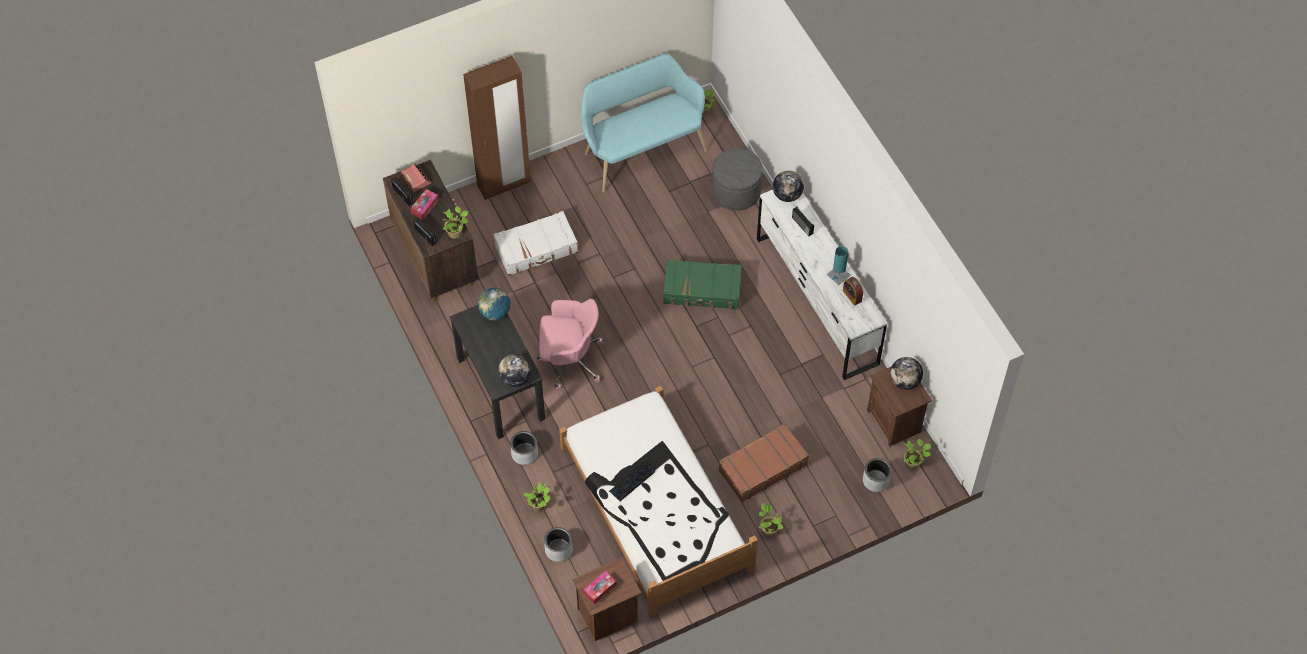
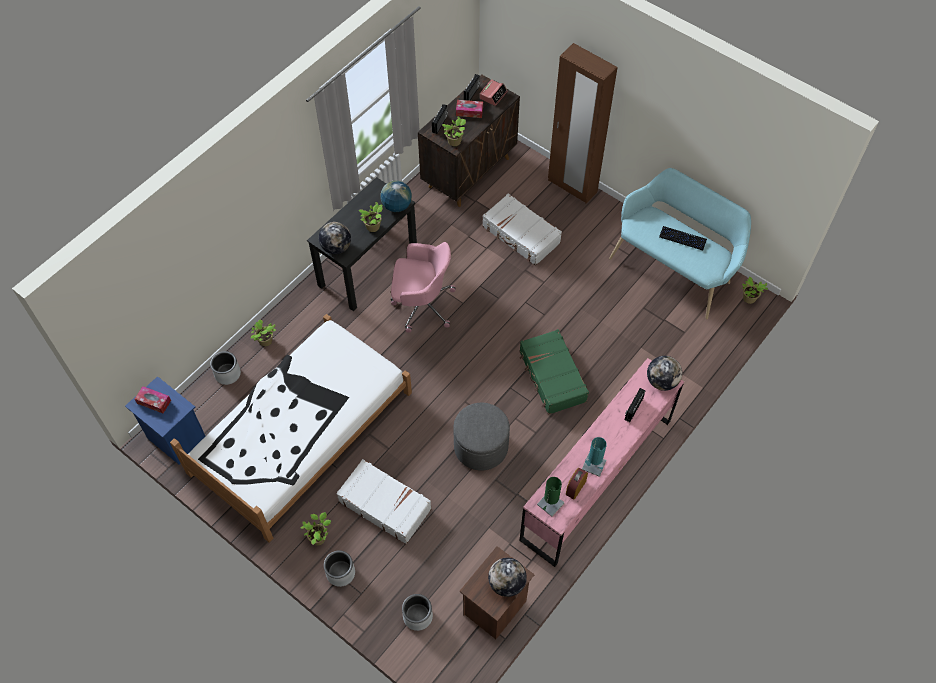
camera: 65 degrees right, 0 degrees up
grey planter [510,431,538,465] -> grey planter moved to [324,550,355,587]
pink office chair [537,299,603,391] -> pink office chair turned 60 degrees counterclockwise [391,242,456,333]
brown nightstand [572,557,642,641] -> blue nightstand [125,376,205,464]
keyboard [609,462,655,501] -> keyboard moved to [659,226,707,250]
grey ottoman [712,148,763,211] -> grey ottoman moved to [453,403,510,471]
brown suitcase [719,424,809,502] -> white suitcase [336,459,431,544]
white dresser [757,190,887,380] -> pink dresser [520,358,684,567]
potted plant [903,439,931,470] -> potted plant moved to [359,202,383,232]
none -> green table lamp [537,477,564,517]

